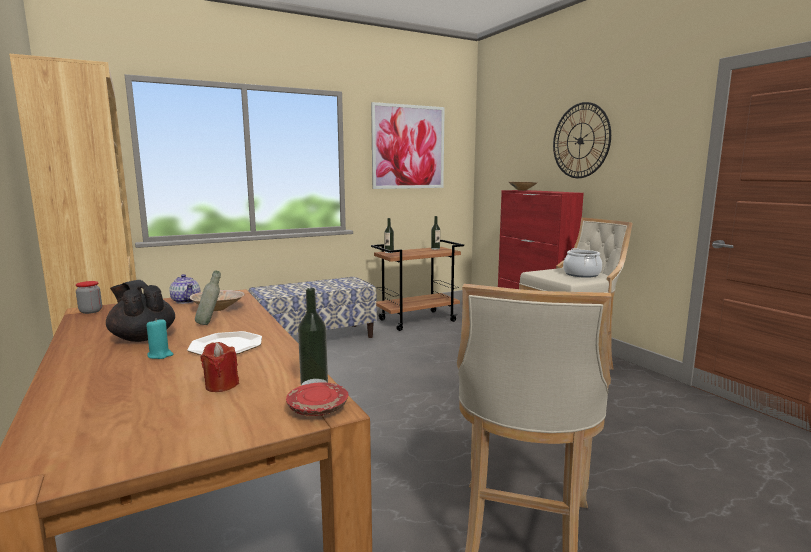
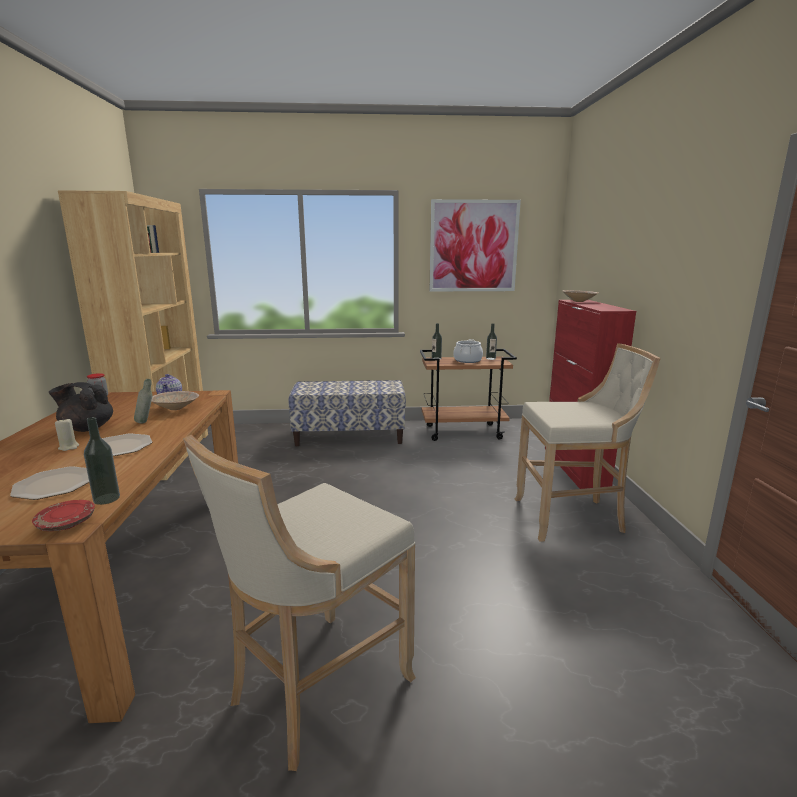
camera: 25 degrees right, 5 degrees up
black teapot [106,280,175,342] -> black teapot turned 60 degrees counterclockwise [49,382,113,432]
turquoise candle [146,319,173,359] -> beige candle [55,419,79,451]
red candle [201,342,239,392] -> plate [10,466,89,500]
wall clock [553,102,611,178] -> none
cooking pot [563,248,602,278] -> cooking pot moved to [453,339,483,363]

